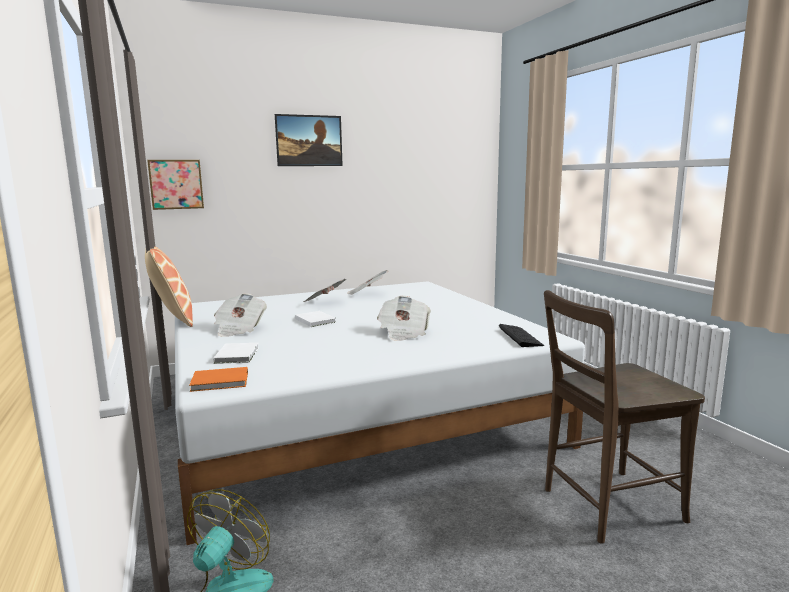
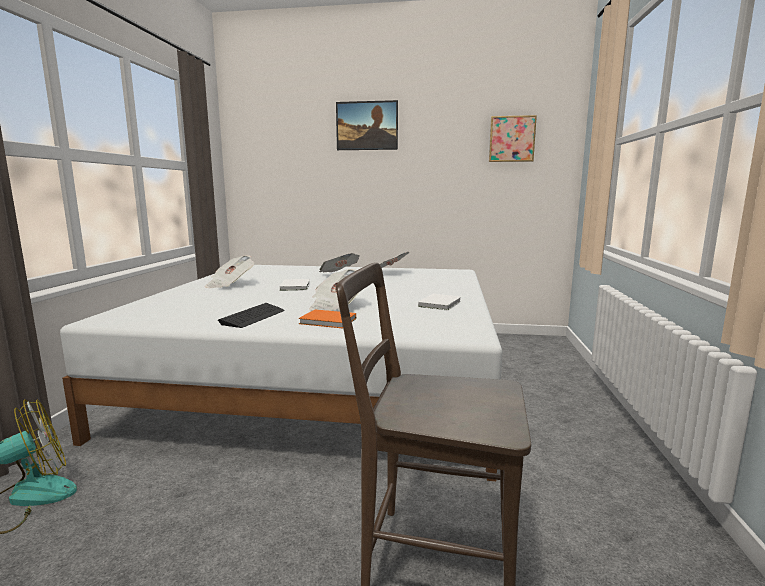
camera: 30 degrees right, 0 degrees up
pillow [145,247,193,327] -> none
picture [147,160,204,210] -> picture moved to [489,115,537,162]
orange book [189,367,248,392] -> orange book moved to [298,310,356,328]
white book [213,343,259,364] -> white book moved to [418,294,461,311]
keyboard [499,324,545,347] -> keyboard moved to [218,303,285,328]

